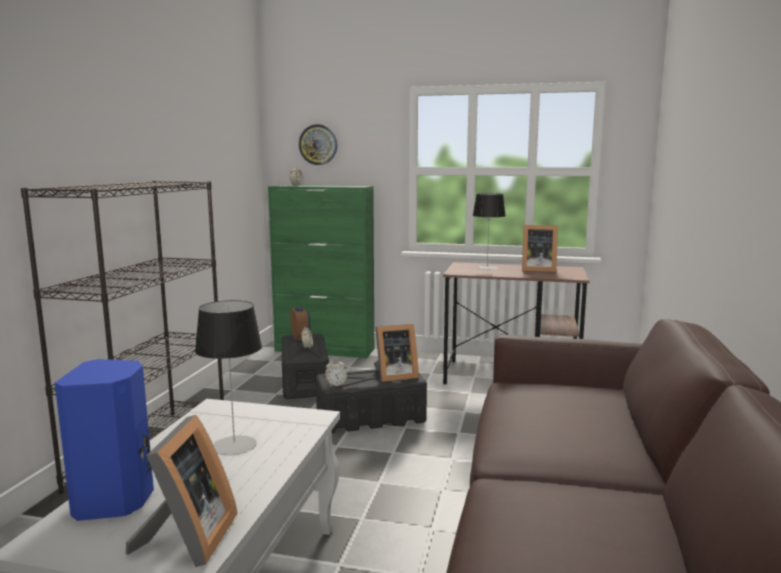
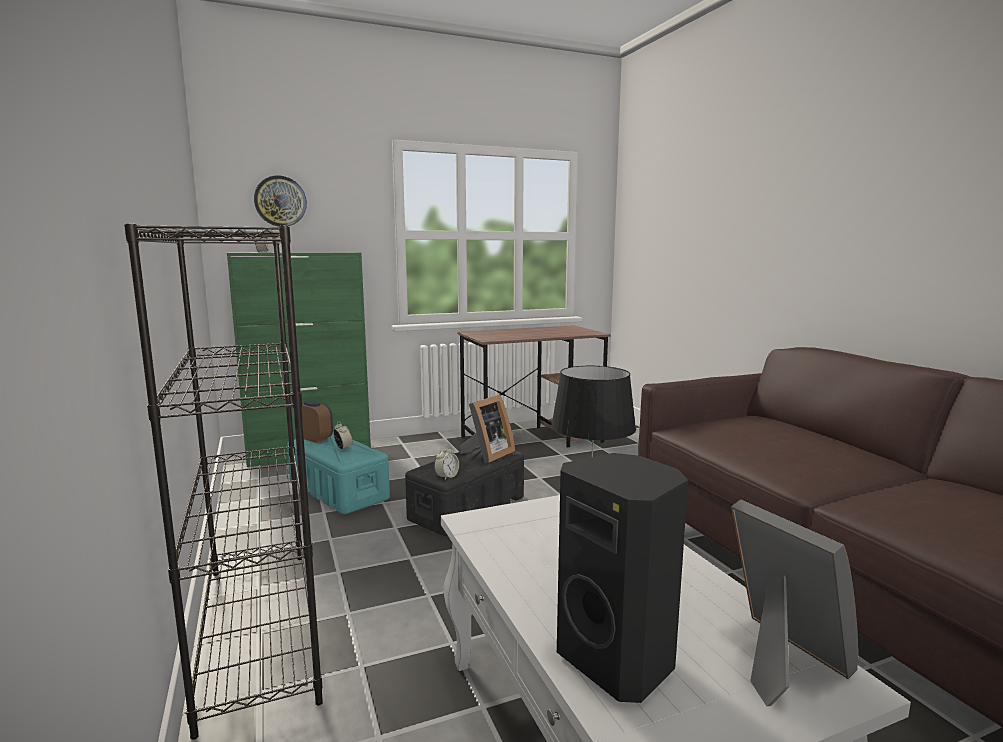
camera: 35 degrees left, 0 degrees up
blue speaker [55,359,154,521] -> black speaker [557,453,688,703]
black storage box [282,334,329,399] -> turquoise storage box [287,432,390,514]
table lamp [472,193,505,270] -> none
picture frame [522,225,558,273] -> none

